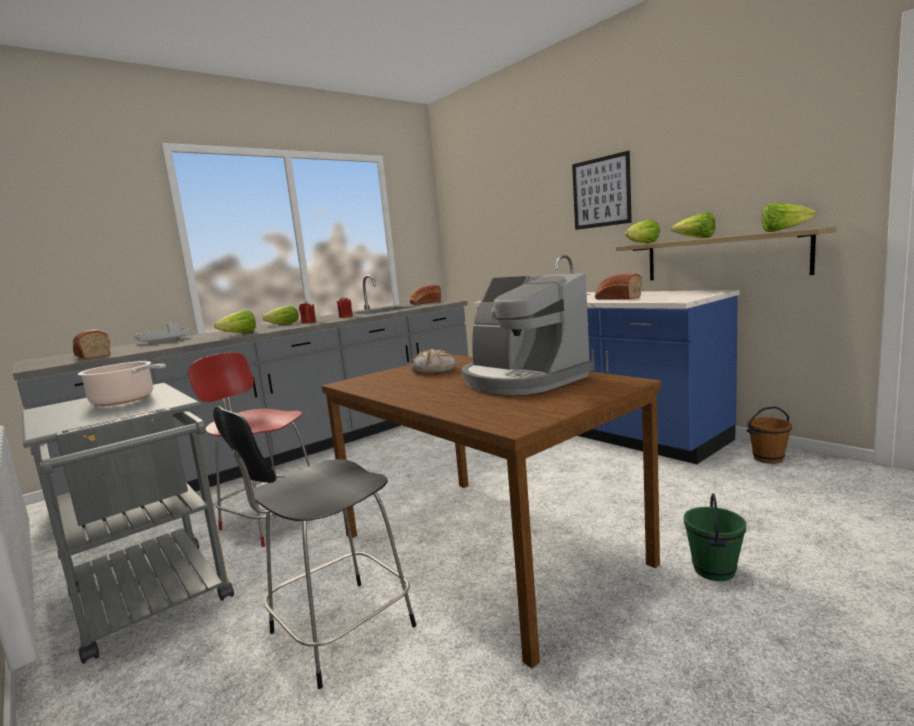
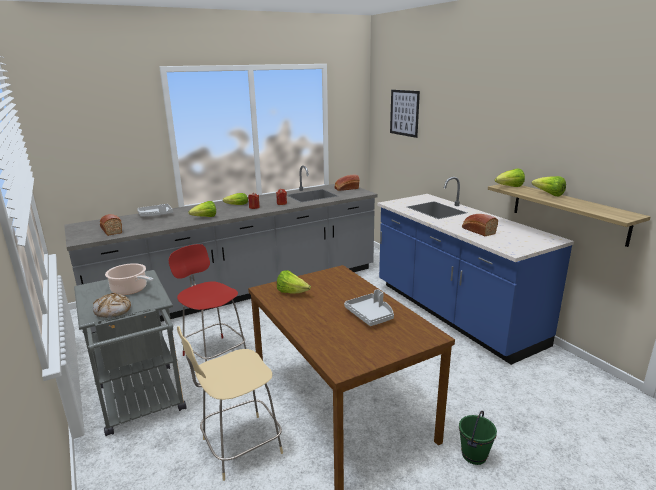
camera: 10 degrees right, 10 degrees up
black chair [213,406,416,689] -> beige chair [177,326,283,481]
bread [411,349,456,374] -> bread moved to [93,293,131,318]
coffee machine [461,273,592,395] -> grey tray [344,289,394,326]
picture [572,151,632,230] -> picture moved to [390,90,420,138]
brown bucket [747,406,792,464] -> none
lettuce [762,203,816,232] -> lettuce moved to [277,270,311,294]

